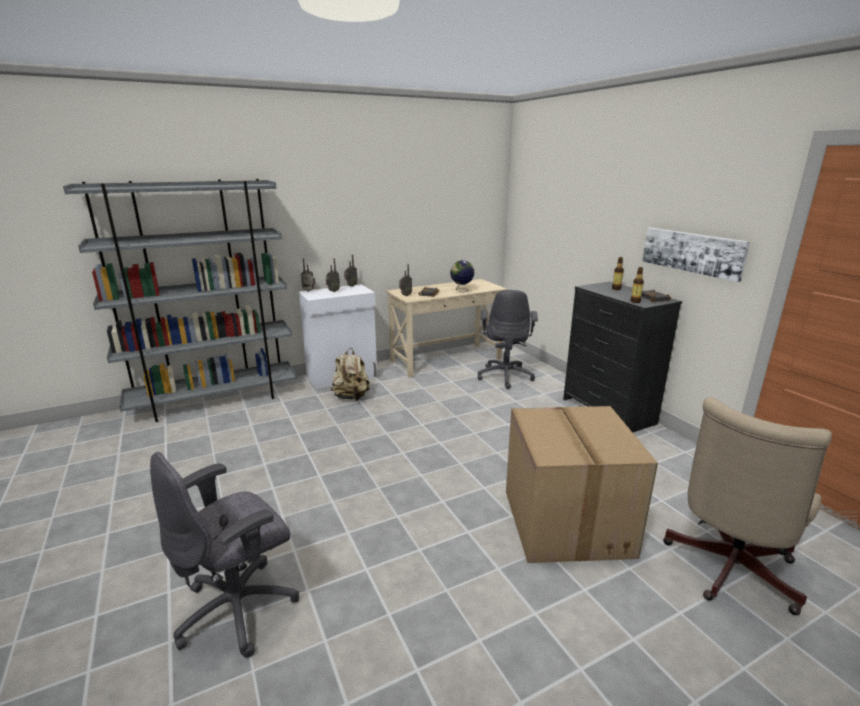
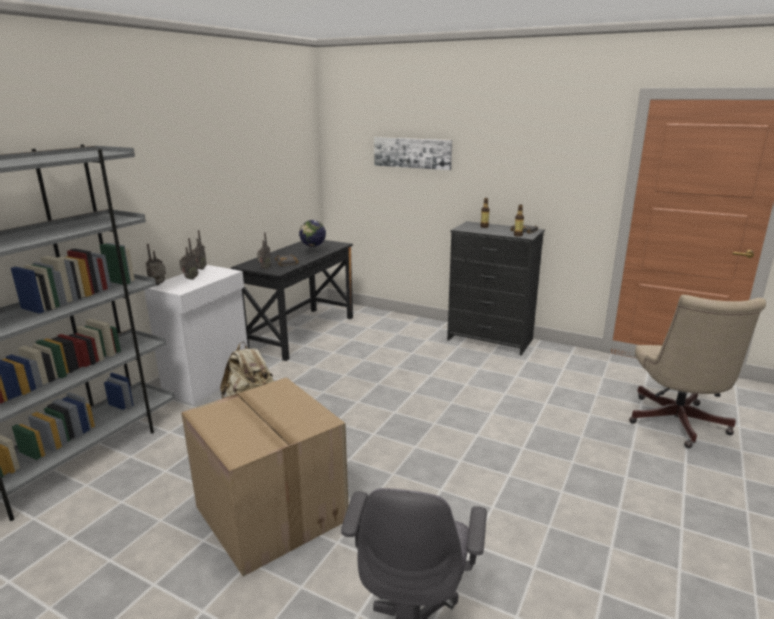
camera: 35 degrees left, 0 degrees up
beige desk [386,279,508,378] -> black desk [231,240,353,361]
grey office chair [477,290,538,389] -> none
cardboard box [506,406,658,563] -> cardboard box moved to [181,377,348,576]
picture [642,228,750,282] -> picture moved to [374,137,452,170]

